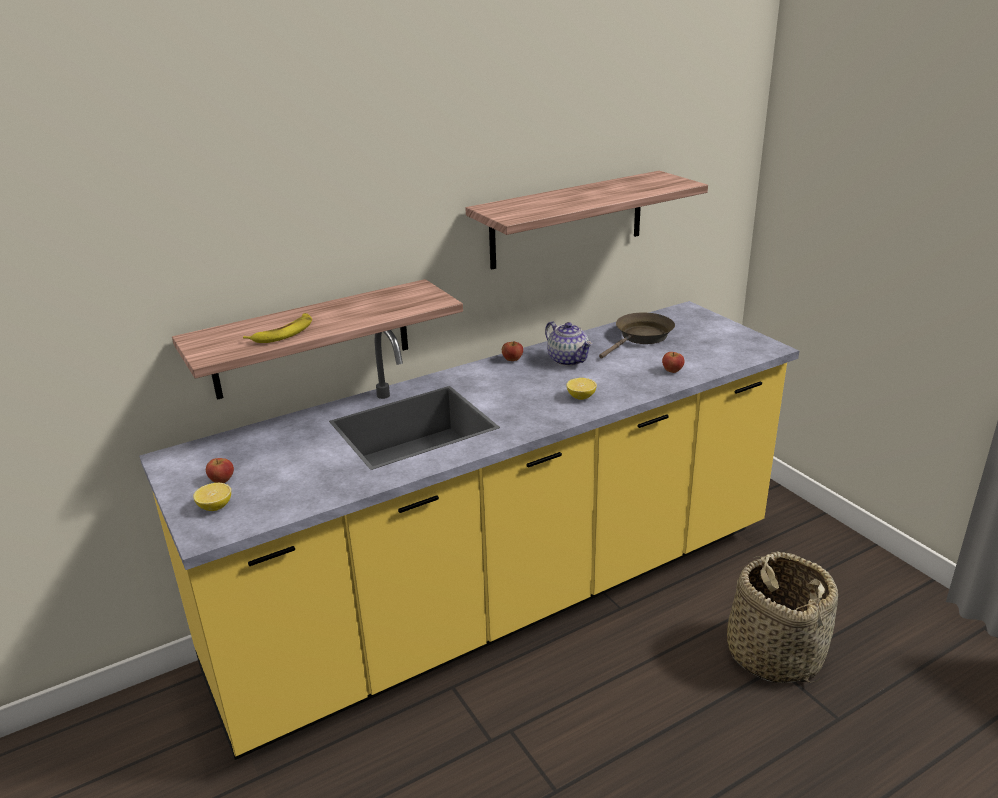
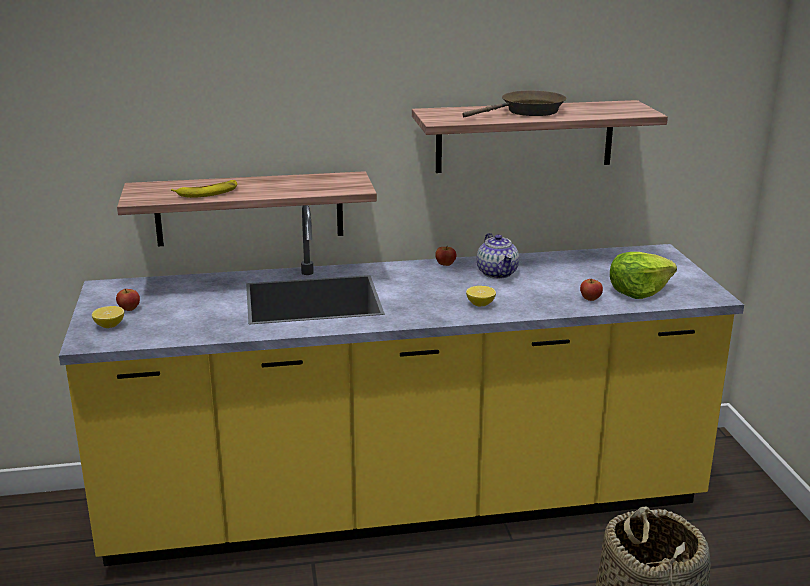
camera: 20 degrees right, 5 degrees down
brown frying pan [599,312,675,359] -> brown frying pan moved to [462,91,567,117]
none -> lettuce [610,252,677,299]

